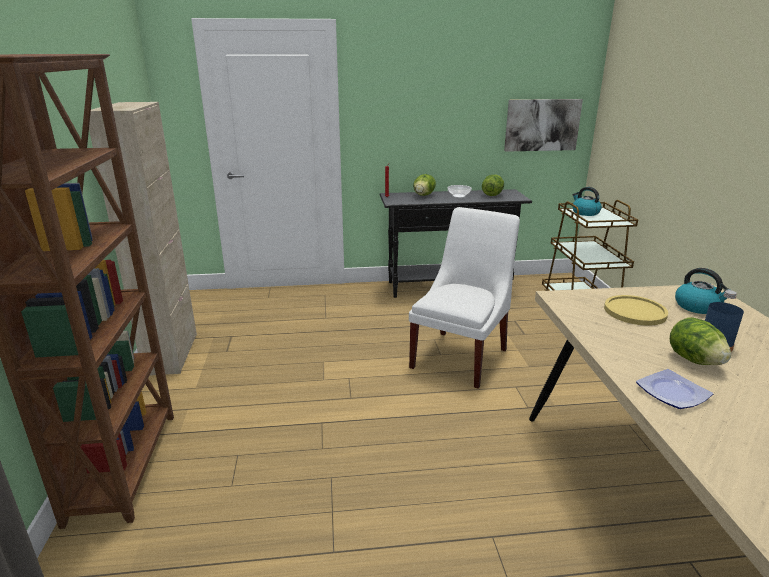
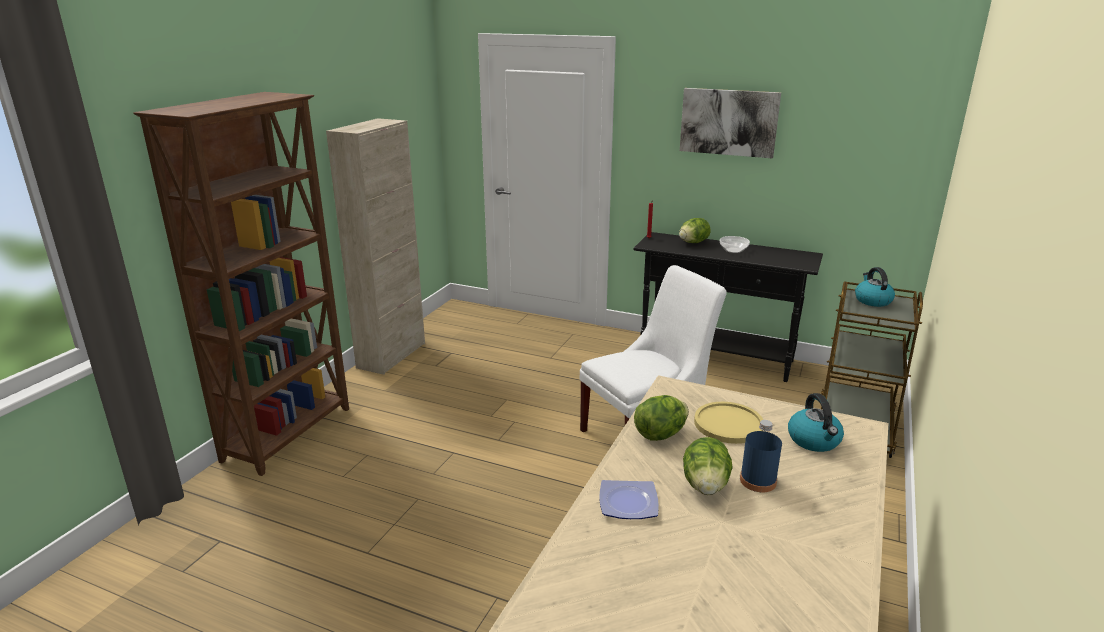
camera: 30 degrees right, 0 degrees up
lettuce [482,174,504,196] -> lettuce moved to [634,395,689,441]
picture [504,99,583,152] -> picture moved to [680,88,781,158]

